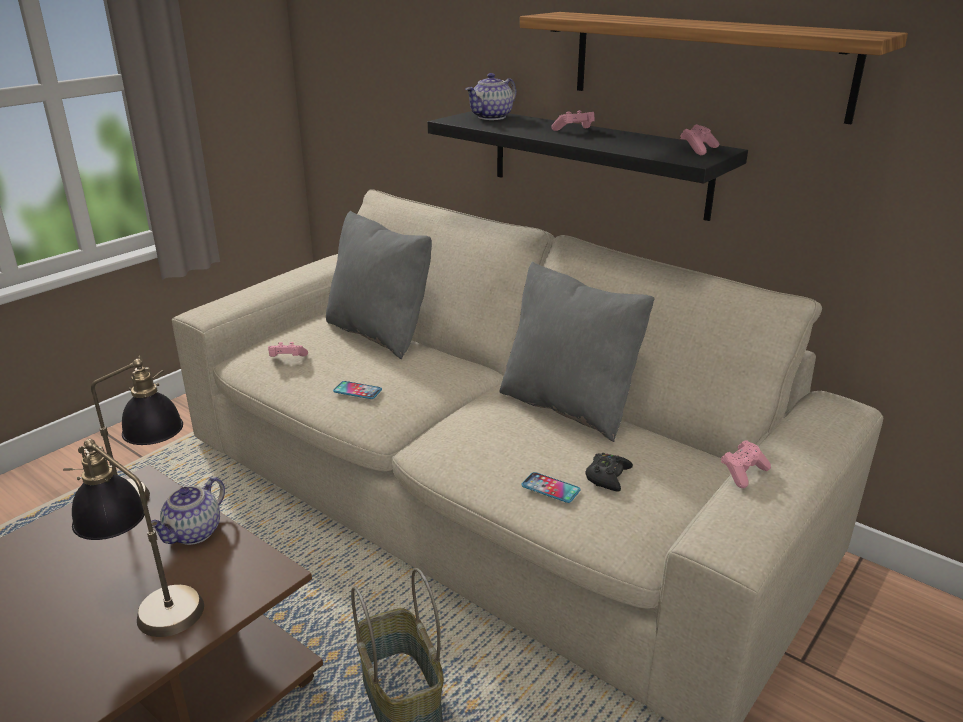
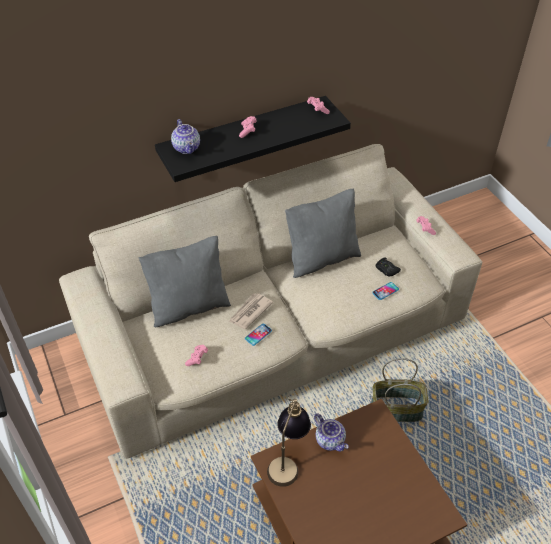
camera: 65 degrees left, 20 degrees up
table lamp [63,439,204,637] -> none
shelf [520,12,908,124] -> none
none -> newspaper [229,293,273,329]

